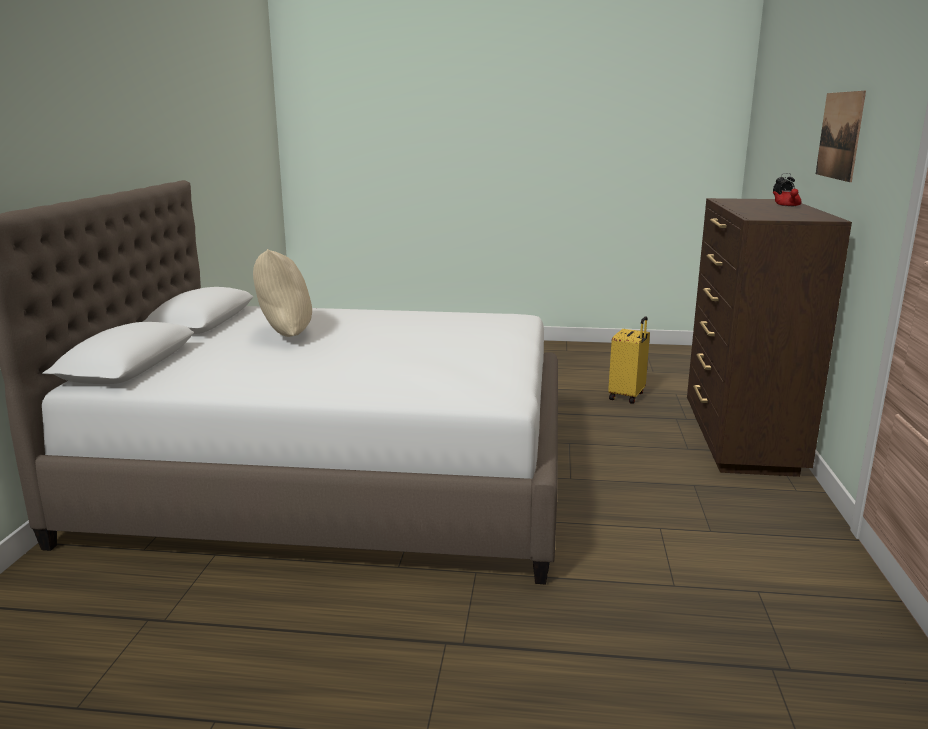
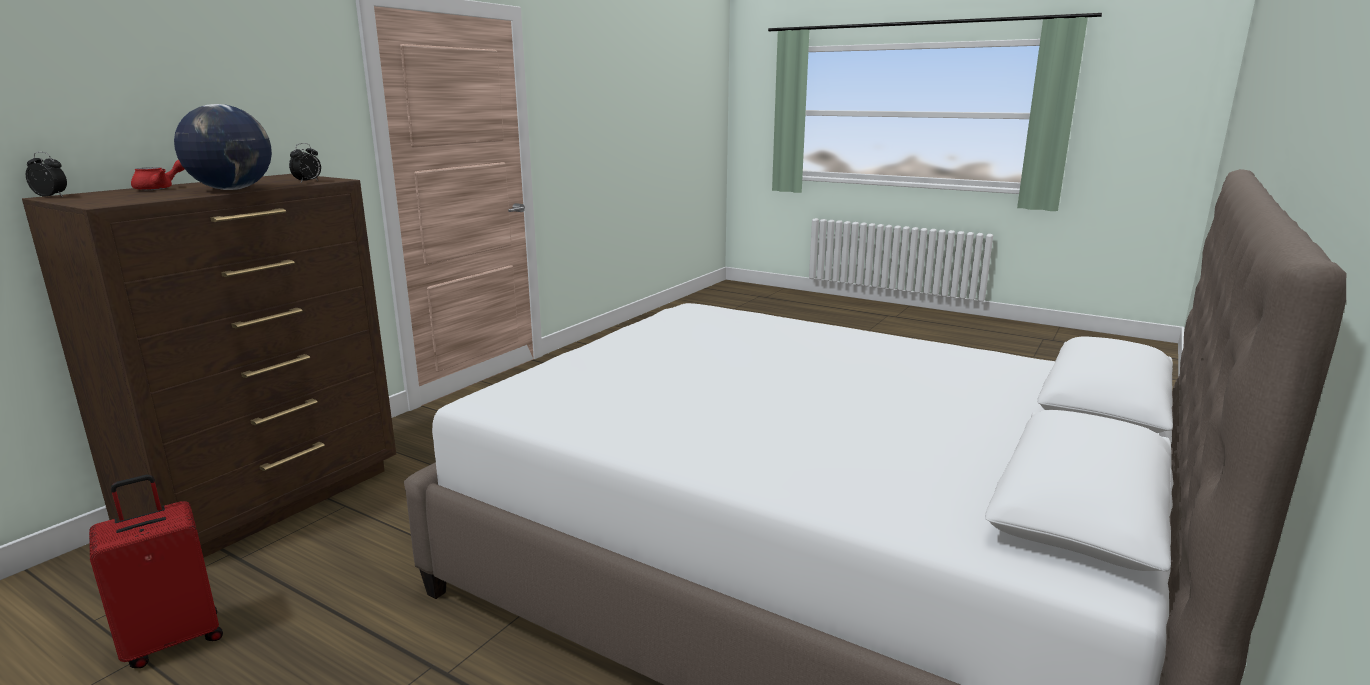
camera: 155 degrees left, 0 degrees up
beige pillow [253,249,312,337] -> none
yellow suitcase [608,316,650,404] -> red suitcase [89,475,223,668]
picture [816,91,866,182] -> none
none -> globe [174,104,272,190]
none -> alarm clock [289,143,321,182]

